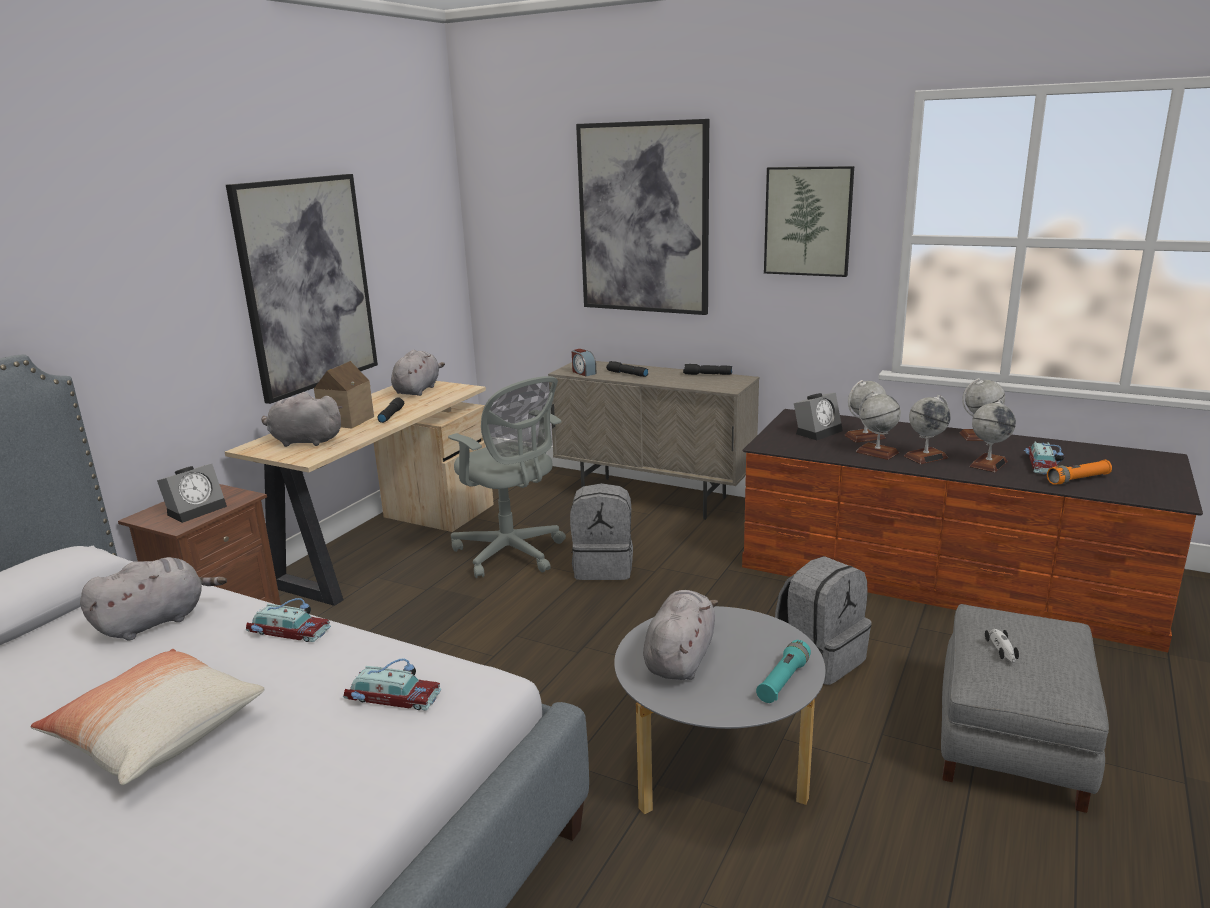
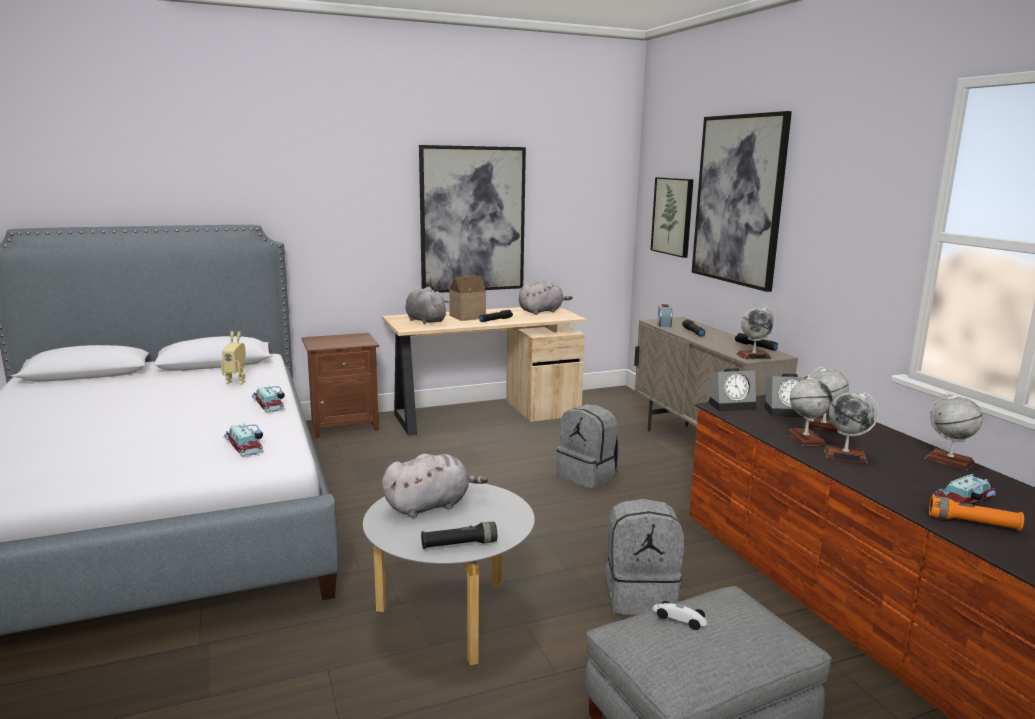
camera: 40 degrees right, 5 degrees down
pillow [31,649,265,785] -> none
grey plush toy [80,557,227,640] -> toy robot [221,331,246,385]
alarm clock [157,464,227,523] -> alarm clock moved to [708,368,756,411]
grey office chair [448,376,566,578] -> none
turquoise flashlight [756,640,811,703] -> black flashlight [421,522,497,549]
picture [764,166,854,277] -> picture moved to [651,177,694,258]
globe [969,399,1016,473] -> globe moved to [737,307,775,359]
toy car [985,629,1019,662] -> toy car turned 75 degrees clockwise [652,601,708,630]

